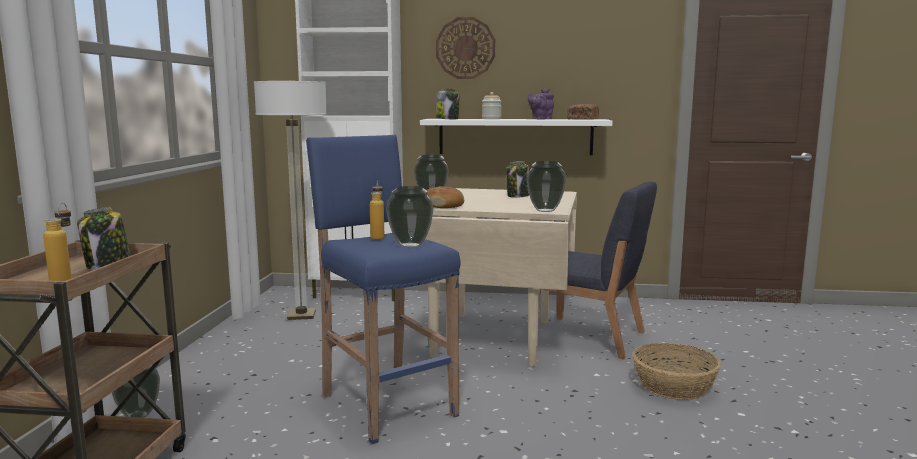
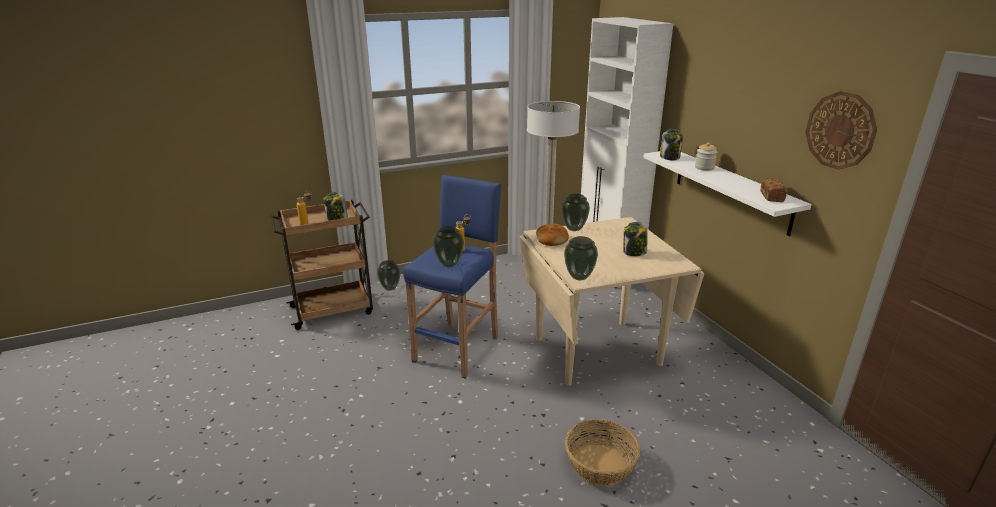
camera: 60 degrees right, 15 degrees up
wall clock [436,17,495,79] -> wall clock moved to [805,91,877,170]
purple teapot [528,88,554,120] -> none
blue chair [539,182,657,359] -> none

